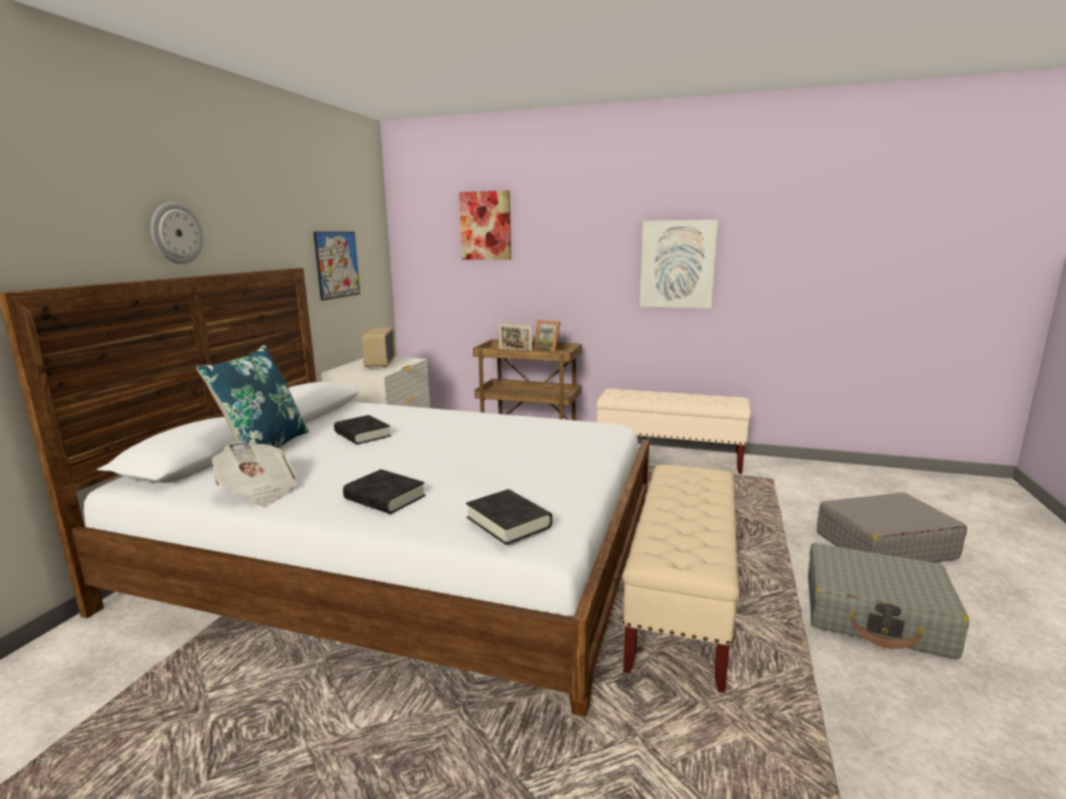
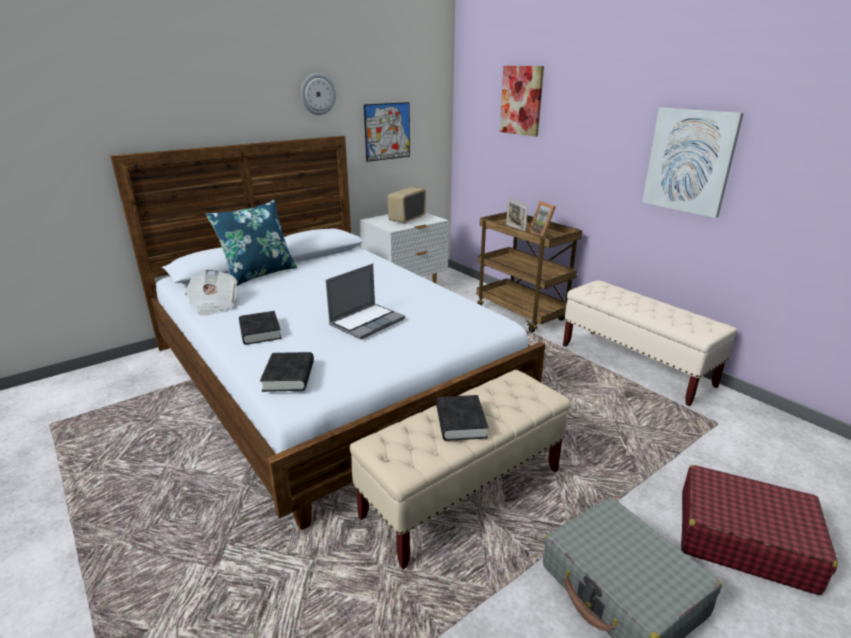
camera: 35 degrees right, 10 degrees up
wall clock [151,202,204,264] -> wall clock moved to [301,73,336,115]
black book [334,415,391,444] -> black book moved to [436,395,488,441]
grey suitcase [817,492,967,563] -> red suitcase [681,465,838,595]
none -> laptop [326,264,405,339]

